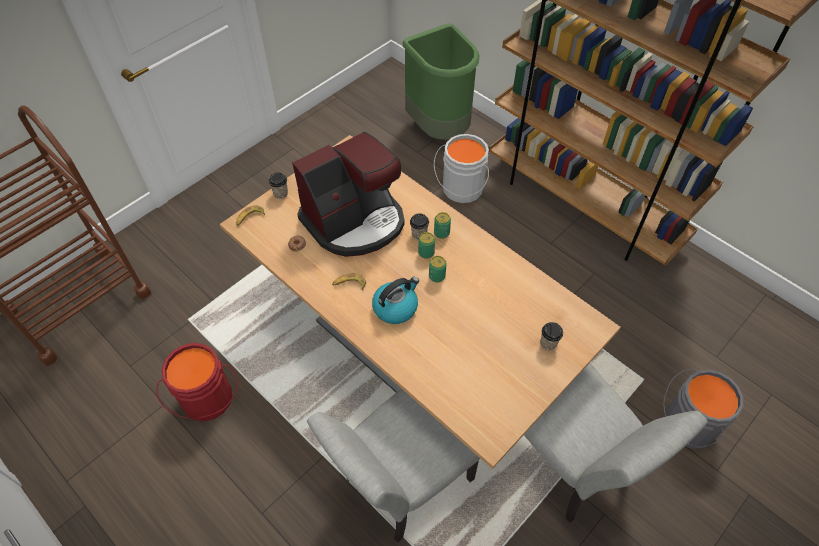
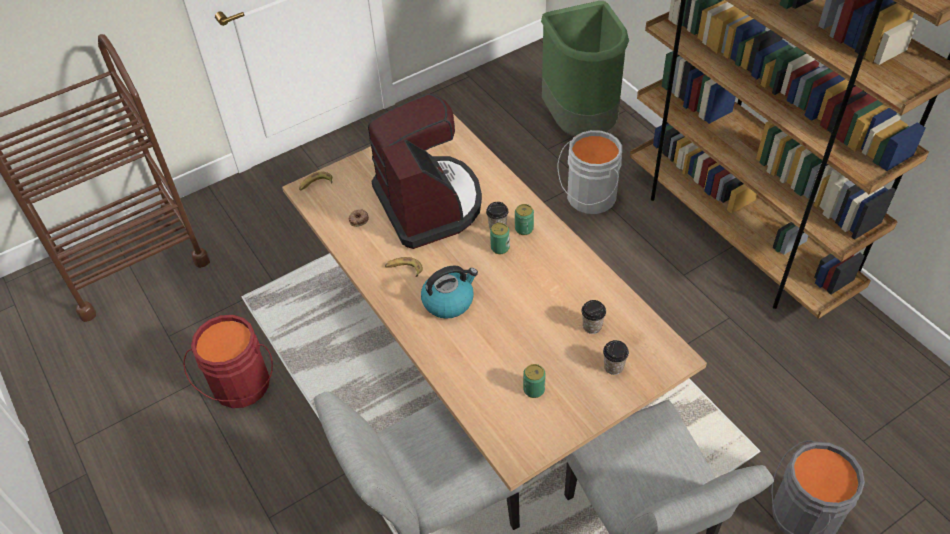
camera: 15 degrees right, 5 degrees down
cup [269,172,288,199] -> cup moved to [581,300,606,334]
coffee machine [292,132,404,257] -> coffee machine turned 90 degrees counterclockwise [368,94,482,249]
can [429,256,447,283] -> can moved to [523,364,546,398]

